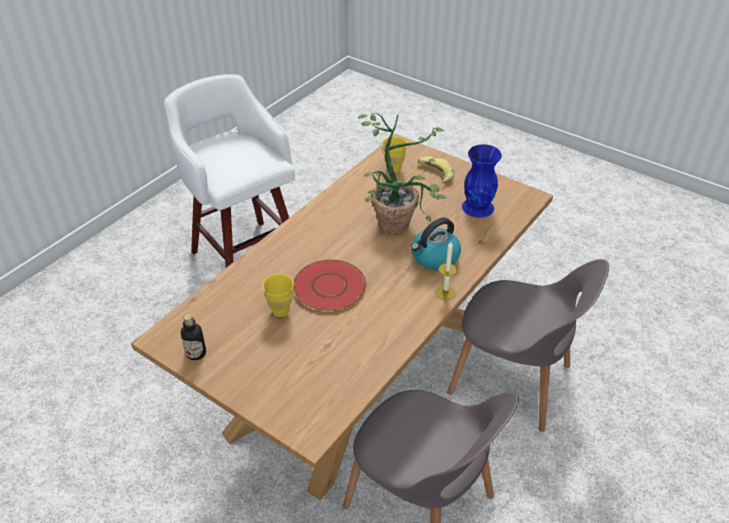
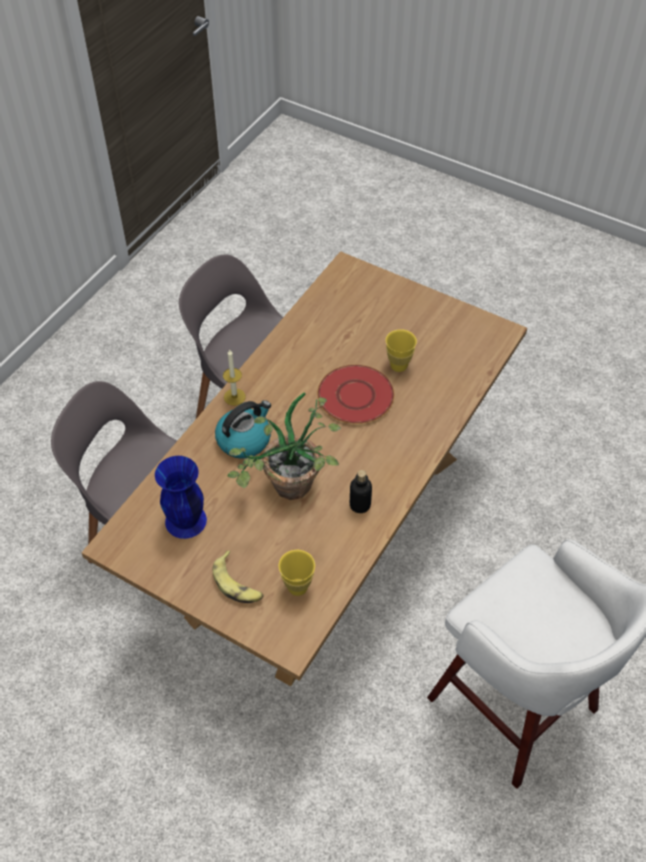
camera: 175 degrees right, 10 degrees up
bottle [181,314,206,360] -> bottle moved to [350,470,372,513]

